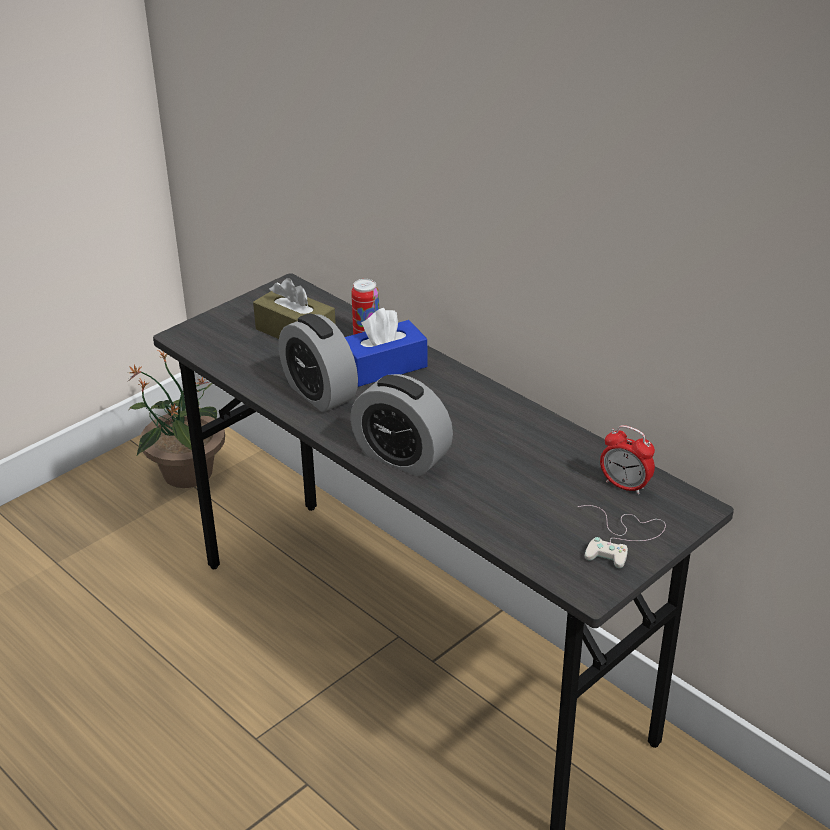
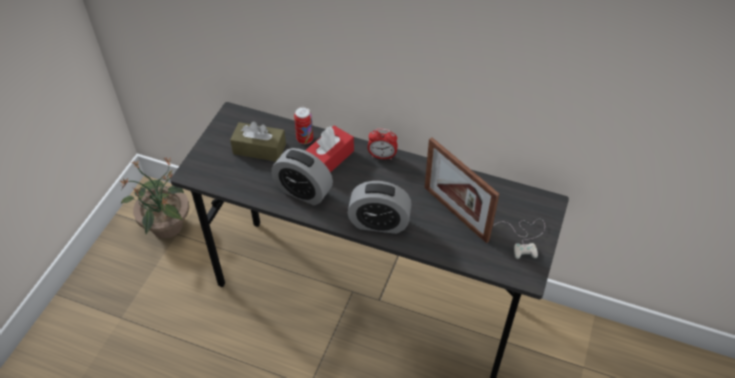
camera: 25 degrees left, 15 degrees up
blue tissue box [345,308,427,387] -> red tissue box [305,126,354,173]
alarm clock [600,425,655,495] -> alarm clock moved to [368,128,398,160]
none -> picture frame [425,137,499,243]

